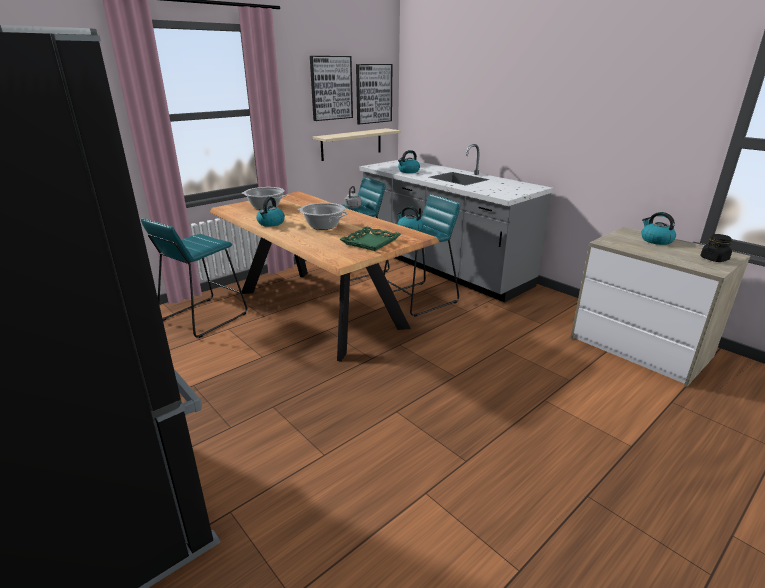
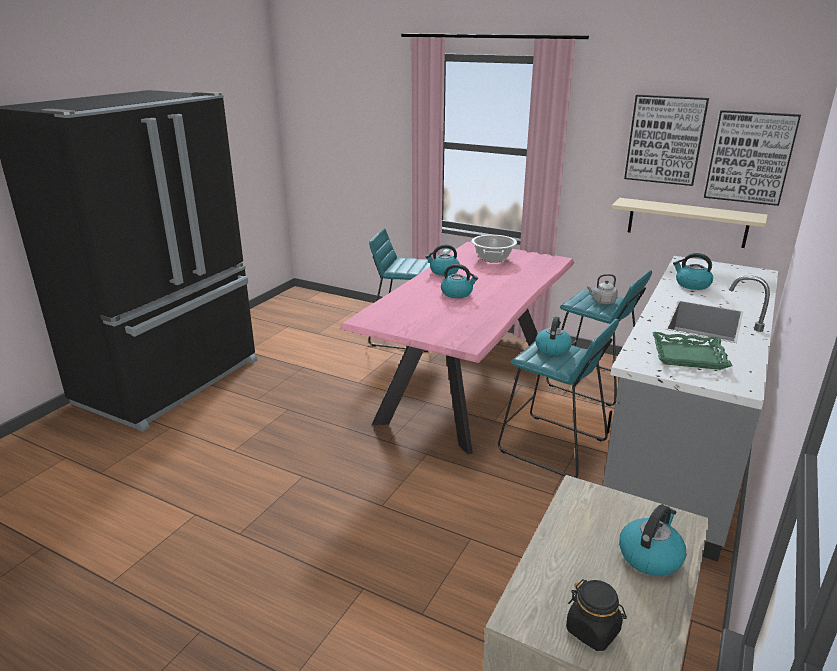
camera: 70 degrees right, 0 degrees up
brown dining table [210,191,439,362] -> pink dining table [340,242,574,455]
cooking pot [298,203,348,230] -> kettle [441,264,478,298]
green tray [340,226,401,251] -> green tray moved to [652,332,732,370]

